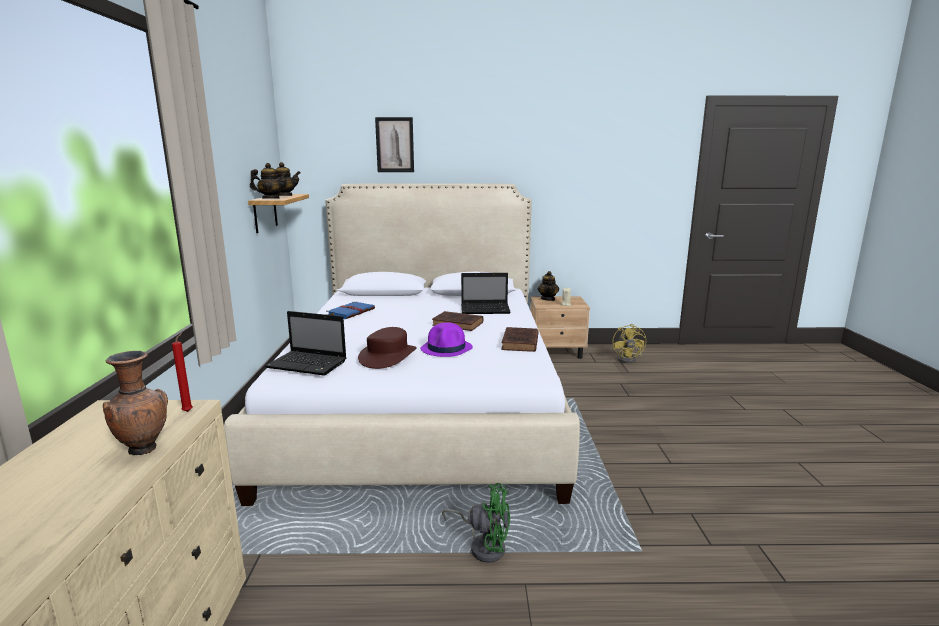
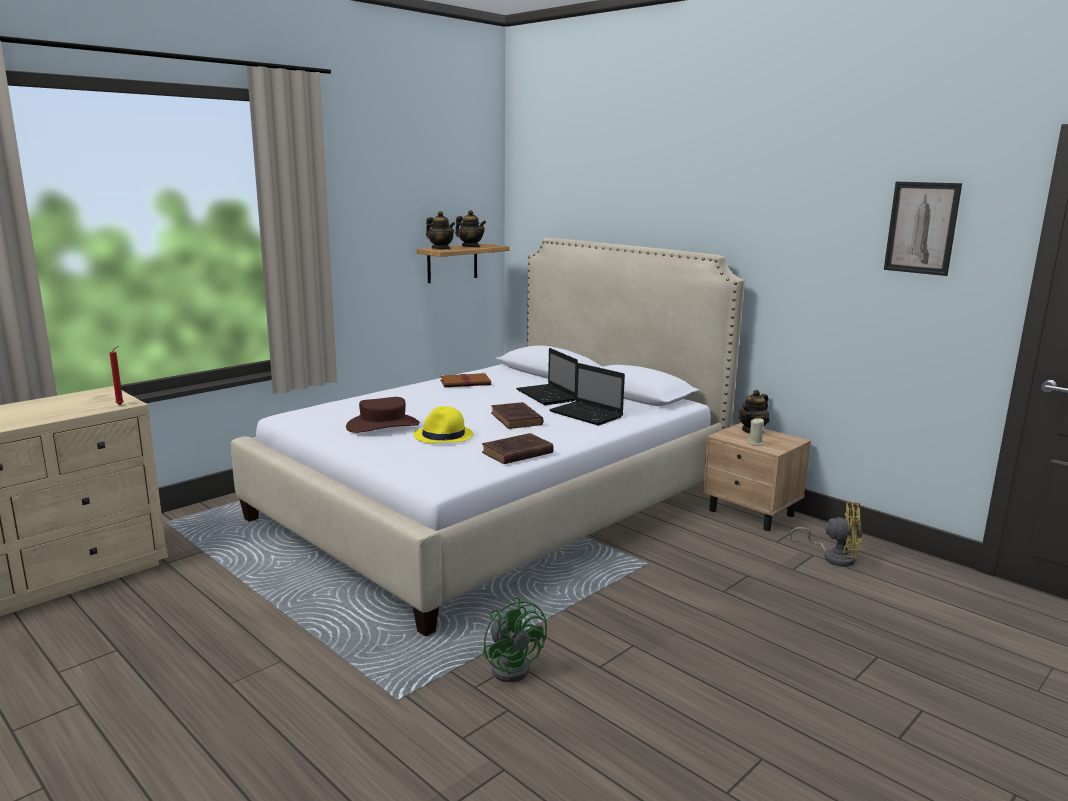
camera: 45 degrees right, 0 degrees up
brown vase [103,351,168,455] -> none
laptop [265,311,346,376] -> laptop moved to [516,348,578,405]
blue book [326,301,375,319] -> brown book [440,373,491,387]
picture [375,117,414,172] -> picture moved to [884,182,962,276]
purple hat [420,322,473,357] -> yellow hat [413,406,473,443]
green fan [442,483,510,563] -> green fan moved to [483,597,547,682]
yellow fan [612,324,646,363] -> yellow fan turned 120 degrees counterclockwise [790,500,862,567]

